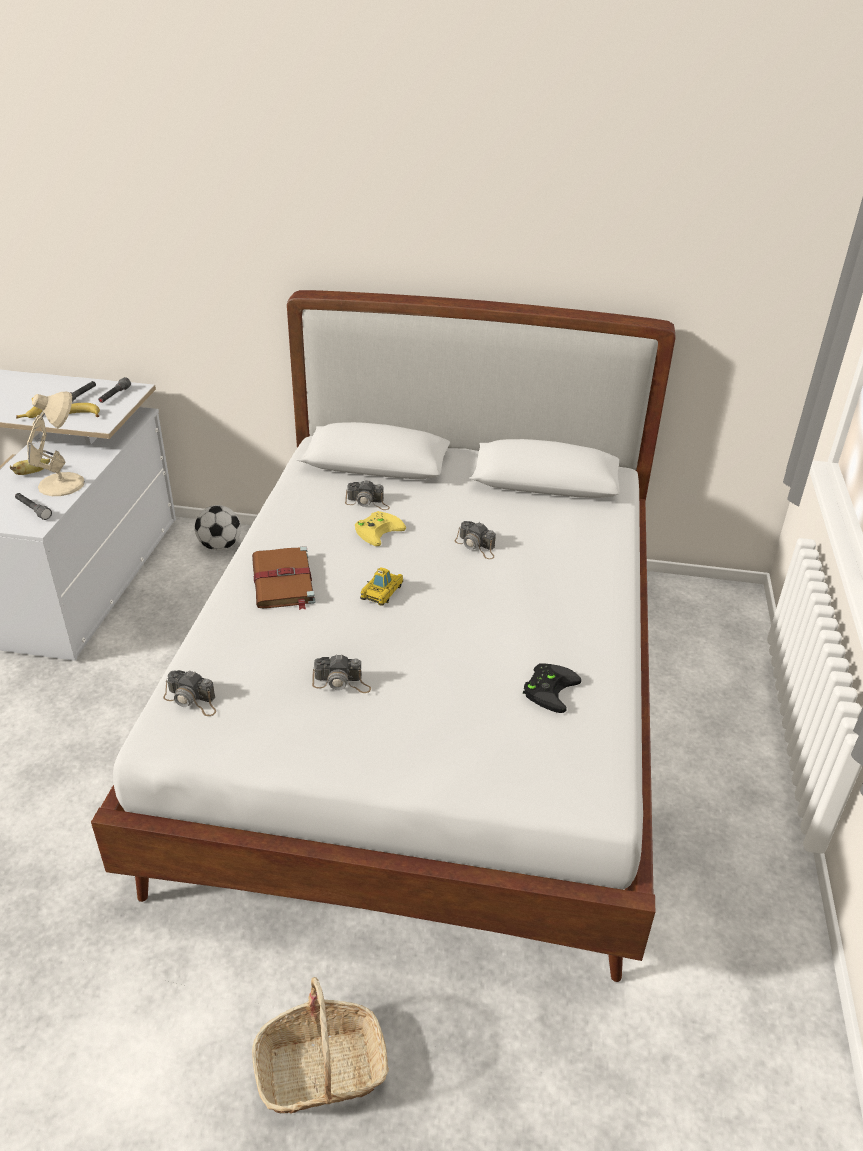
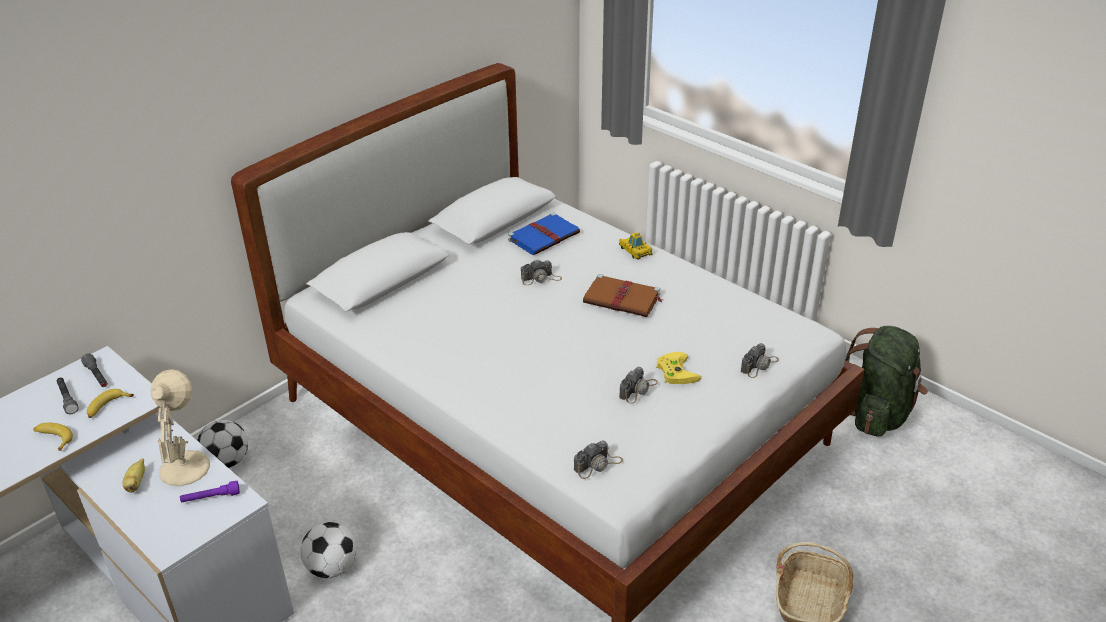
camera: 55 degrees left, 0 degrees up
grey flashlight [15,493,52,520] -> purple flashlight [180,481,240,503]
brown book [252,546,316,610] -> brown book moved to [583,274,663,317]
camera [345,480,390,510] -> camera moved to [741,343,779,378]
yellow game controller [355,511,406,546] -> yellow game controller moved to [656,352,701,384]
toy car [360,568,403,606] -> toy car moved to [619,233,652,260]
black game controller [523,663,581,713] -> none
none -> football [301,522,357,578]
none -> blue book [508,212,580,255]
none -> green backpack [845,326,928,436]

